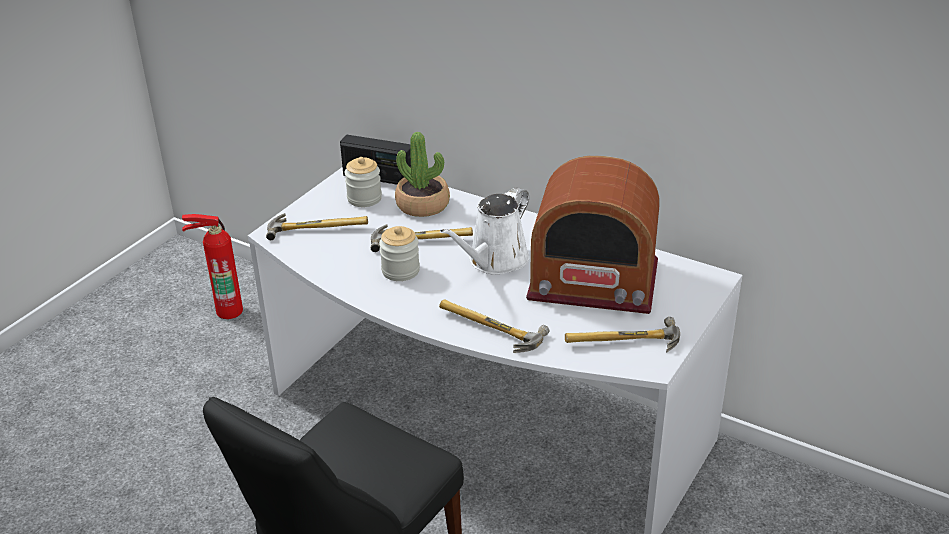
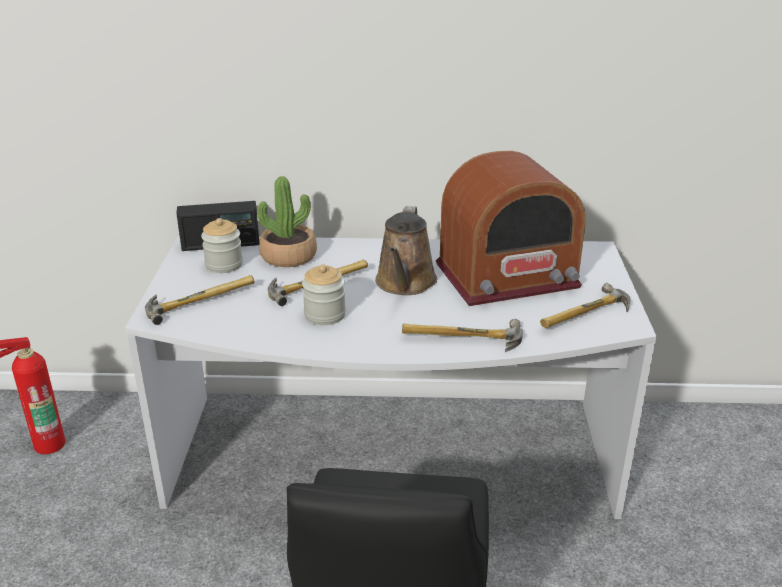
camera: 30 degrees left, 5 degrees down
white watering can [440,188,530,275] -> brown watering can [375,206,437,295]

